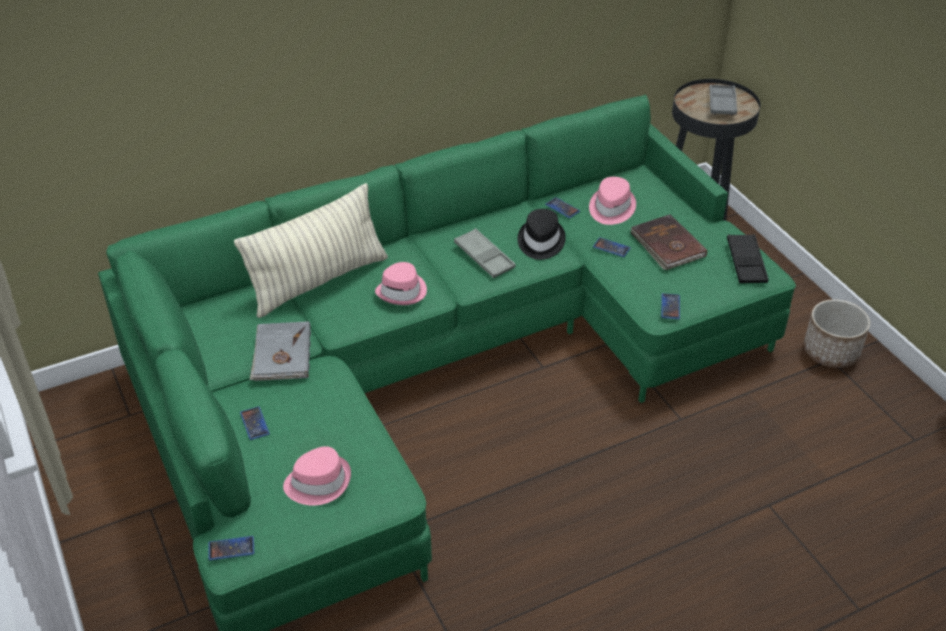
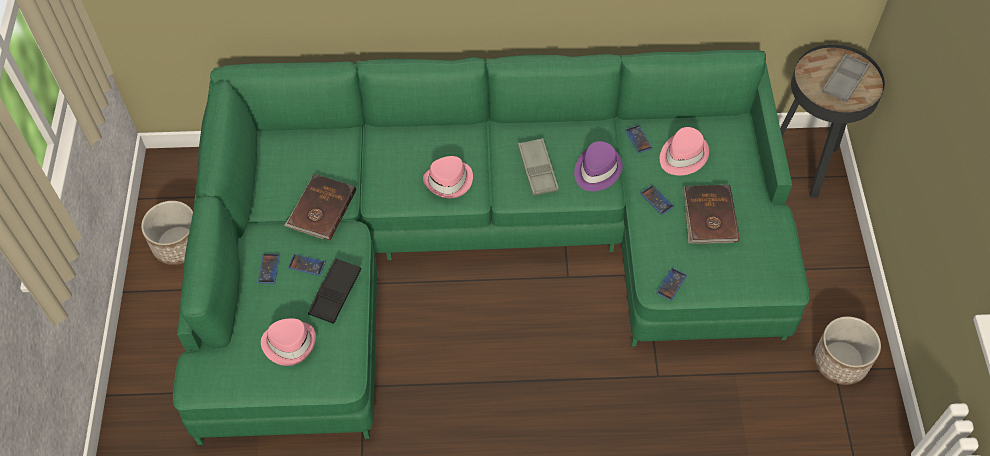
camera: 25 degrees right, 15 degrees up
phone [208,536,254,560] -> phone moved to [288,254,326,276]
pillow [234,183,388,318] -> none
grey book [250,321,311,381] -> brown book [284,174,356,240]
black hat [518,209,566,260] -> purple hat [574,141,623,191]
black tray [727,234,768,283] -> black tray moved to [308,258,361,324]
none -> planter [141,201,193,265]

